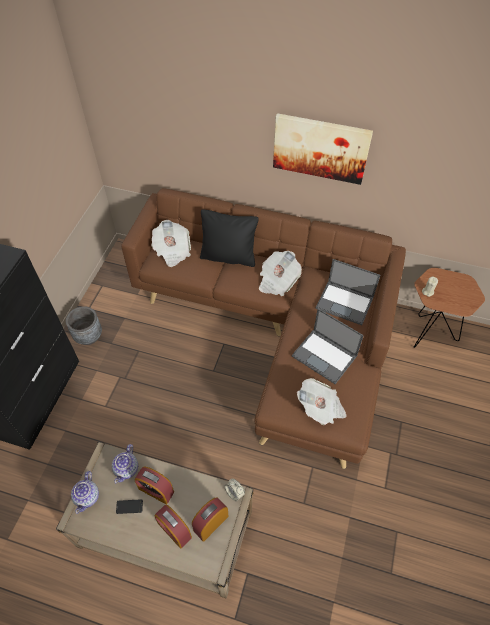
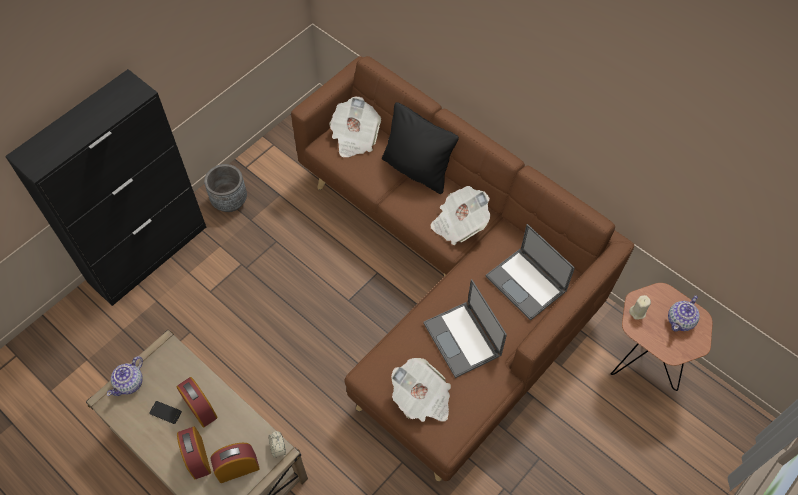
camera: 25 degrees right, 5 degrees up
teapot [112,444,138,484] -> teapot moved to [668,295,700,332]
picture [273,113,373,185] -> none

